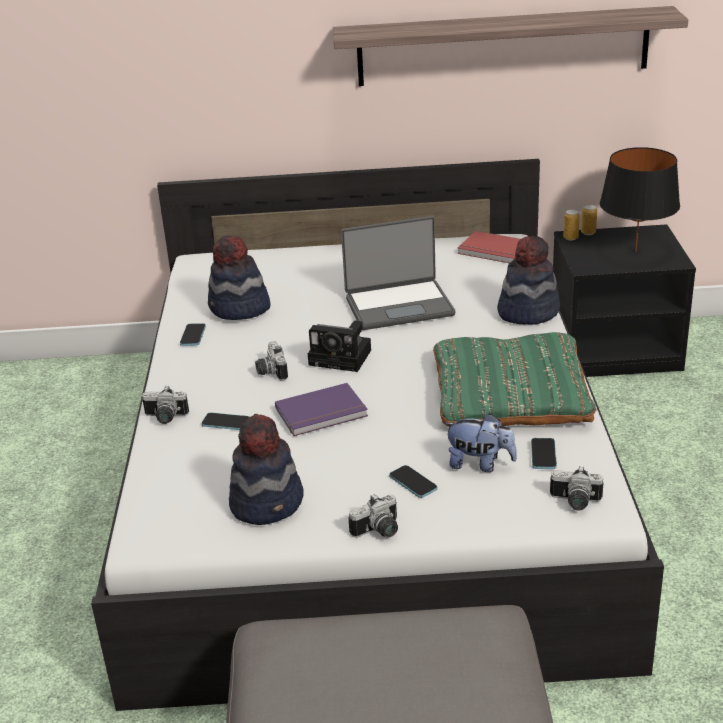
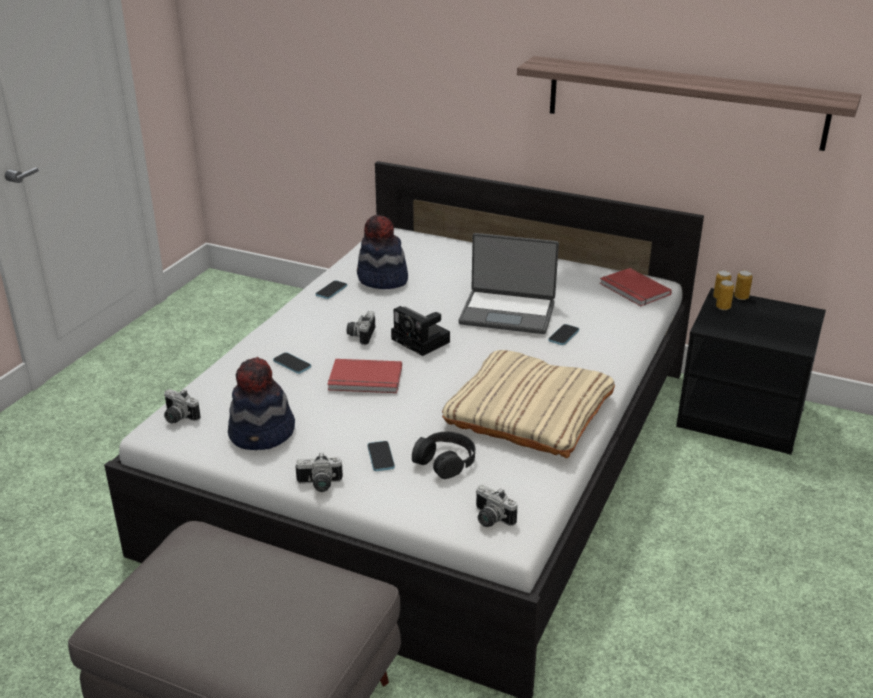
camera: 25 degrees right, 0 degrees up
camera [142,386,189,424] -> camera moved to [164,389,201,423]
purple book [275,383,368,436] -> red book [327,359,402,393]
green pillow [433,332,596,427] -> beige pillow [442,350,615,458]
plush toy [444,413,517,472] -> black headphones [412,432,475,479]
hat [497,236,560,325] -> none
phone [531,438,557,469] -> phone moved to [548,324,579,345]
black table lamp [600,147,680,252] -> none
none -> can [716,280,735,310]

